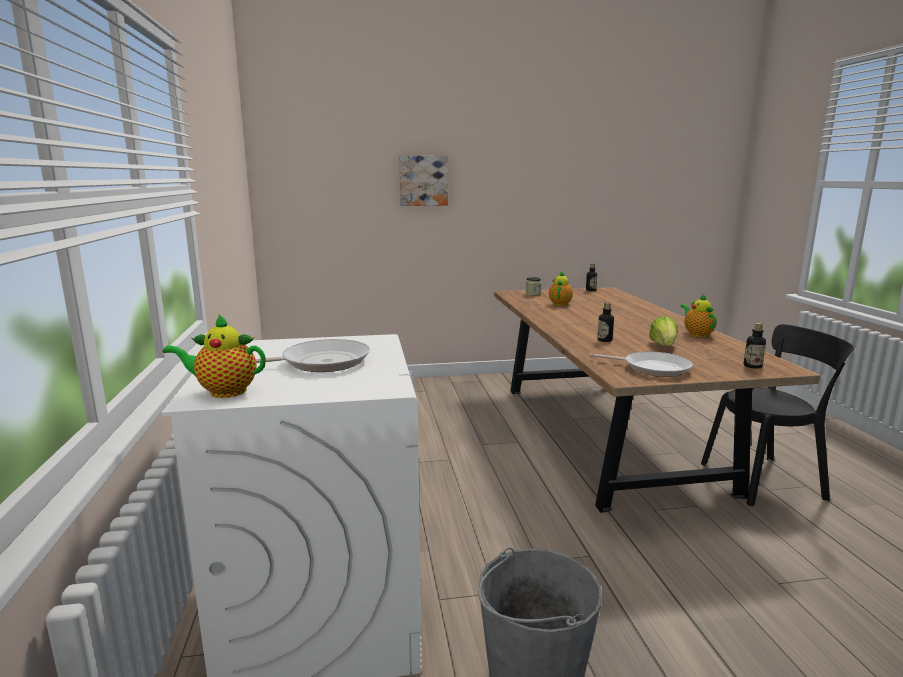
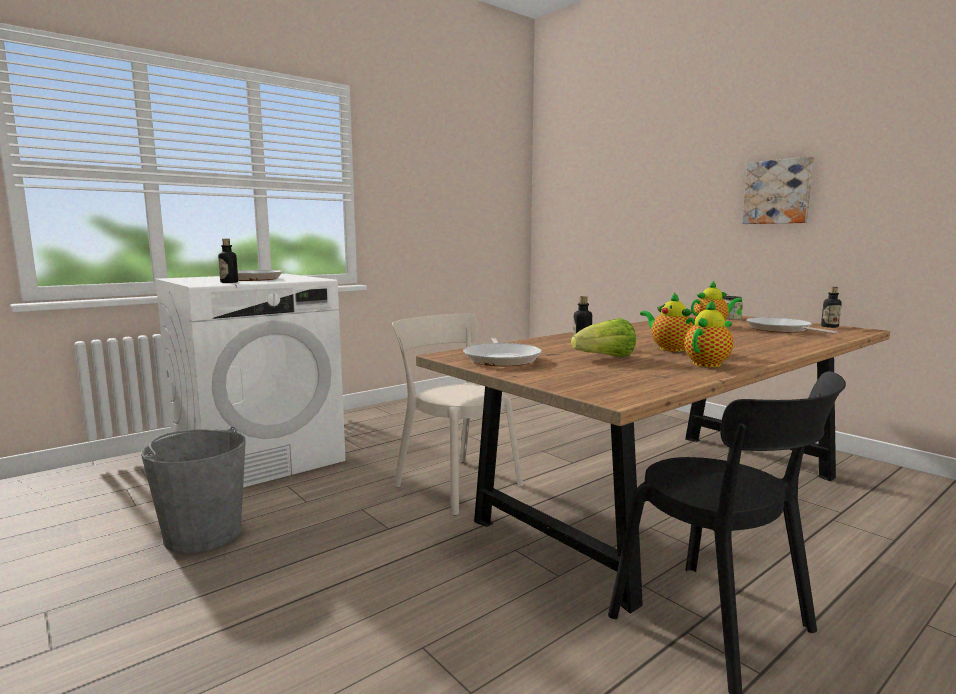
camera: 60 degrees right, 5 degrees down
teapot [163,314,266,398] -> teapot moved to [640,292,695,352]
picture [399,156,448,206] -> picture moved to [742,156,814,224]
bottle [744,323,766,369] -> bottle moved to [218,239,238,283]
none -> beige chair [392,313,523,515]
none -> frying pan [746,317,838,334]

